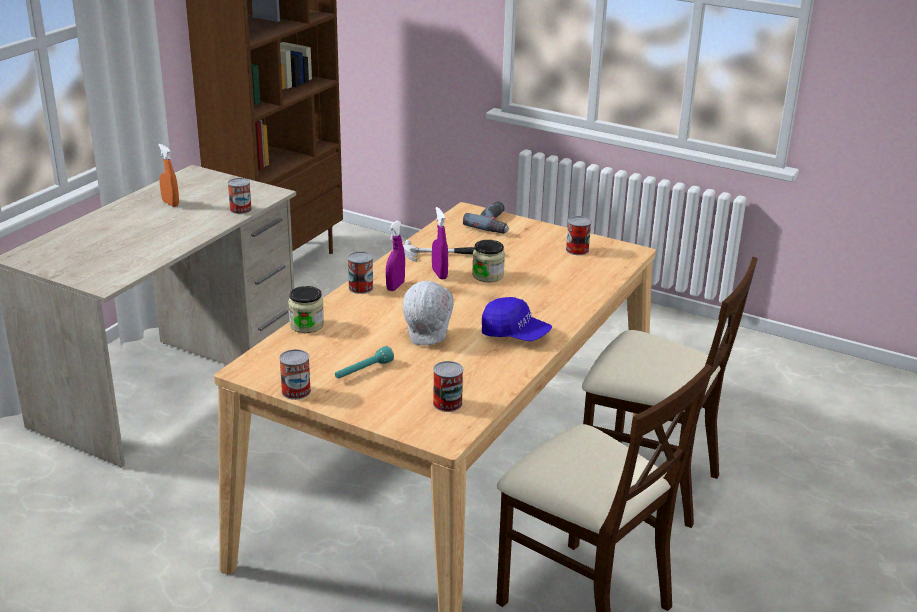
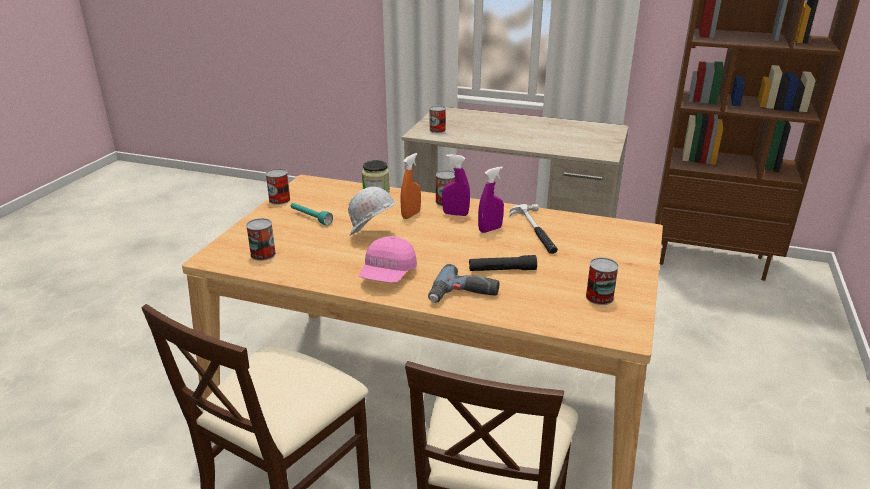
camera: 80 degrees right, 0 degrees up
orange spray bottle [158,144,179,207] -> orange spray bottle moved to [400,153,421,219]
can [228,178,252,214] -> can moved to [429,106,446,133]
power drill [463,201,509,234] -> power drill moved to [428,264,499,303]
jar [472,240,505,283] -> none
blue cap [482,297,552,341] -> pink cap [359,236,417,283]
none -> black flashlight [469,255,537,271]

